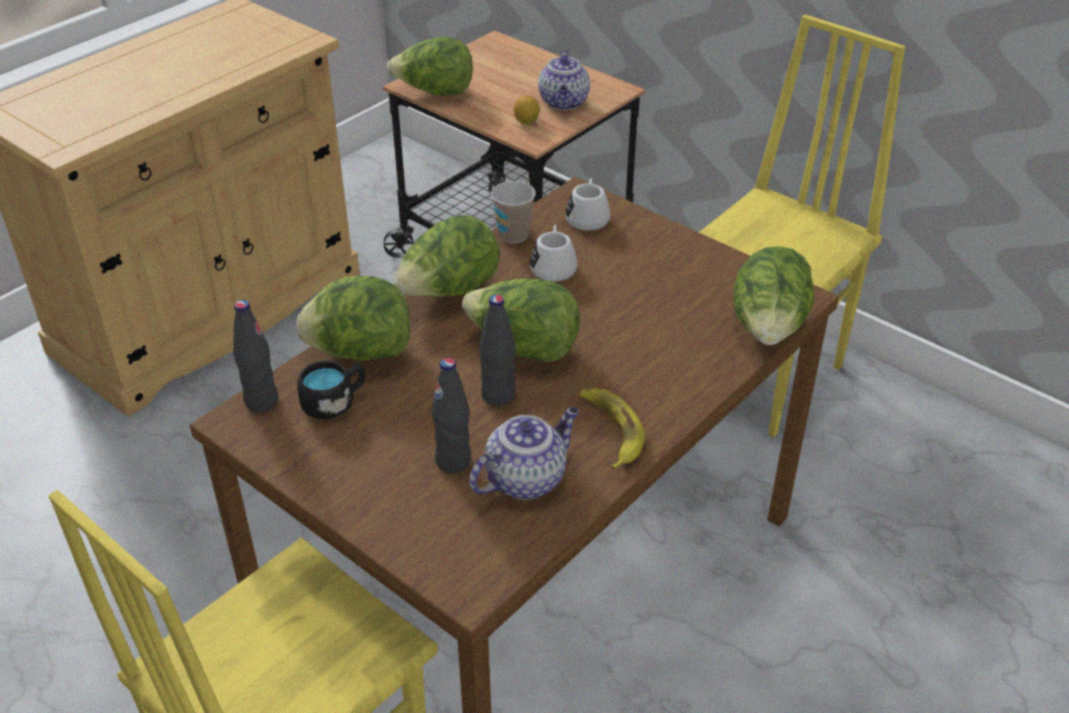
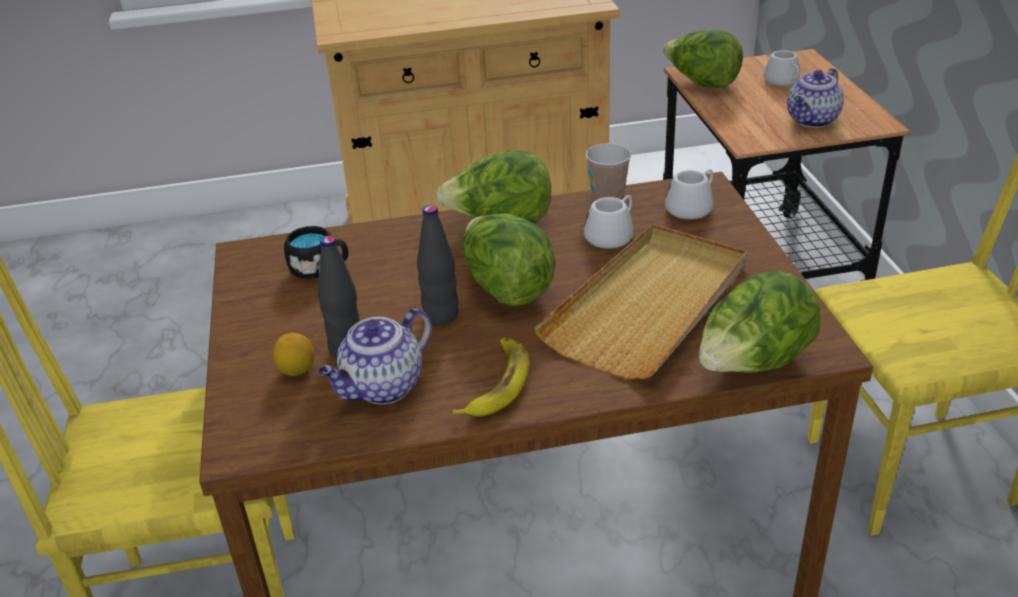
camera: 40 degrees right, 5 degrees down
black bottle [233,300,279,412] -> none
lettuce [297,276,410,361] -> none
teapot [469,407,579,500] -> teapot turned 135 degrees clockwise [318,308,432,404]
lemon [513,95,540,124] -> lemon moved to [273,333,314,376]
none -> beige tray [534,224,747,379]
none -> white mug [764,50,800,86]

